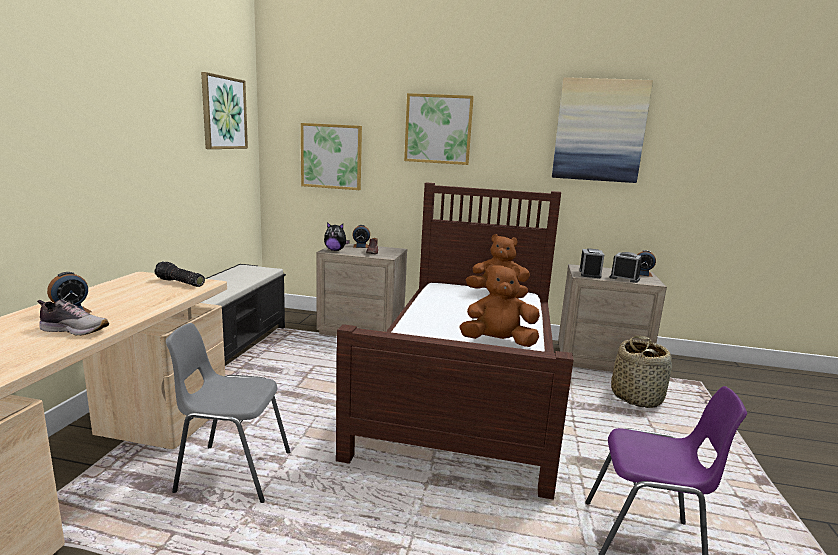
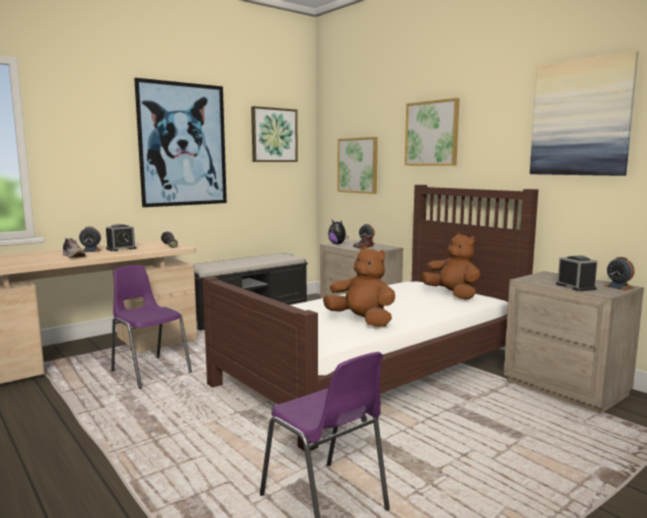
camera: 40 degrees right, 5 degrees down
grey chair [166,323,290,503] -> purple chair [111,265,192,389]
alarm clock [579,248,604,278] -> alarm clock moved to [106,224,137,251]
basket [611,336,672,408] -> none
none -> picture [134,78,227,207]

